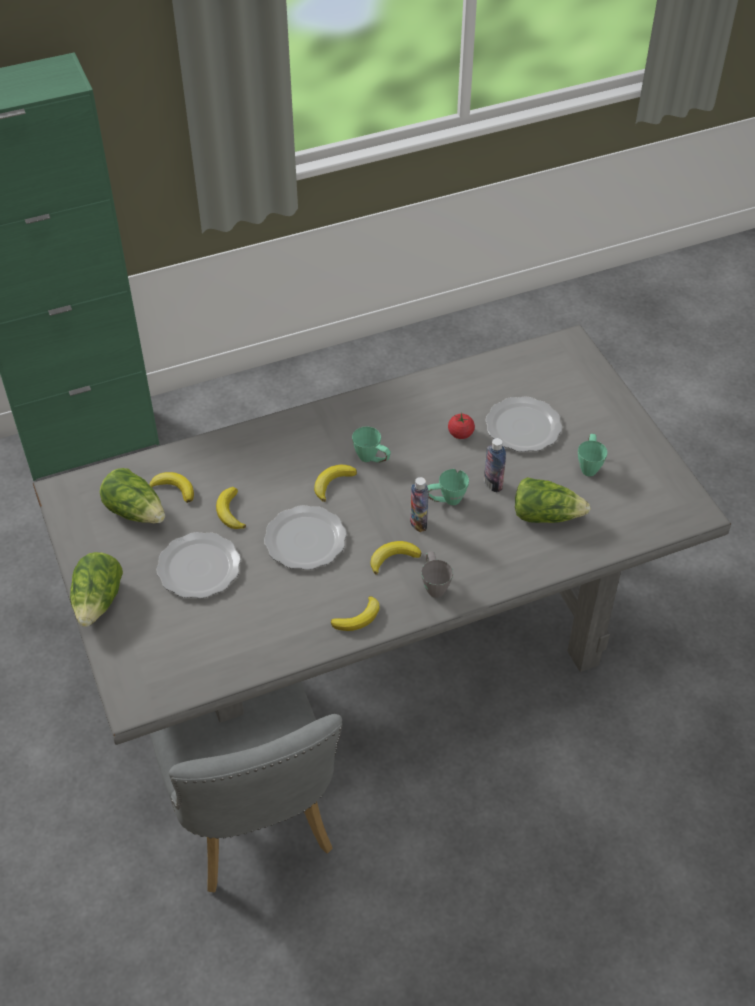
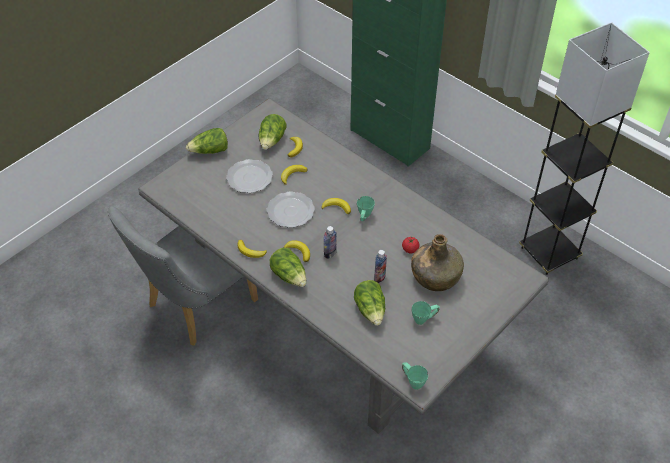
camera: 65 degrees right, 0 degrees up
grey mug [421,551,453,598] -> lettuce [270,247,306,287]
green mug [427,469,469,505] -> green mug moved to [402,362,428,390]
plate [485,396,562,452] -> green bottle [411,234,464,291]
none -> grey floor lamp [519,22,650,275]

